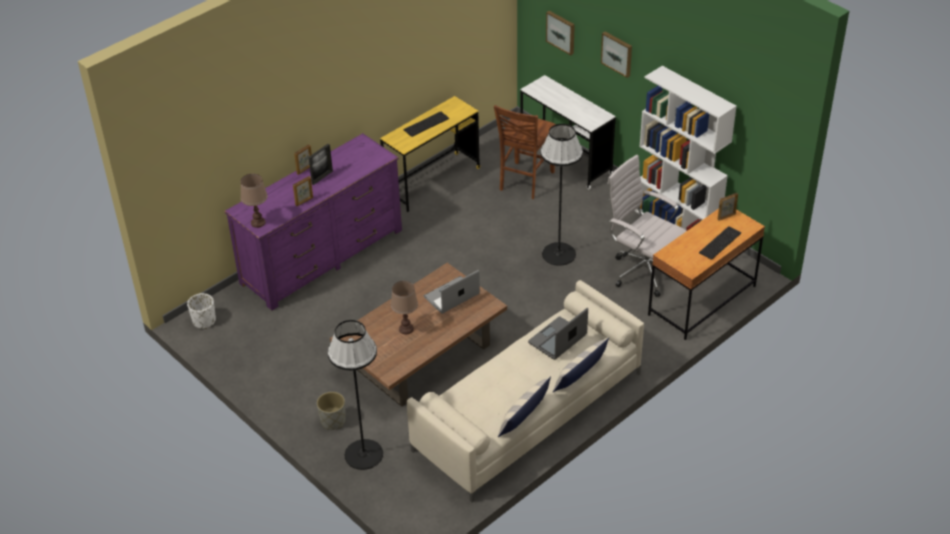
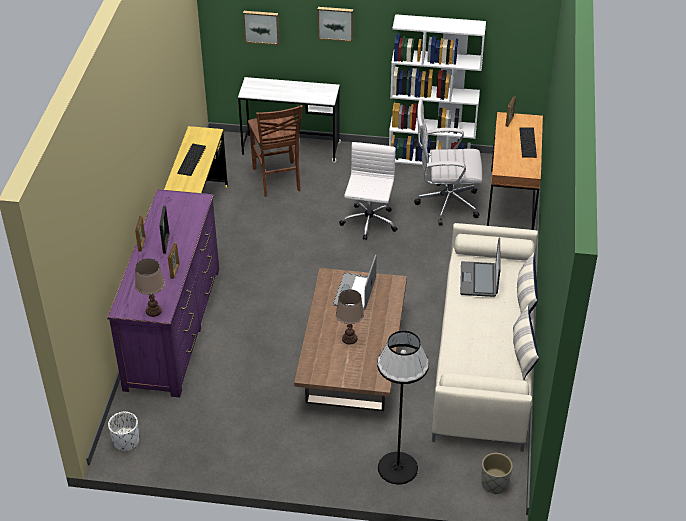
camera: 40 degrees left, 0 degrees up
grey planter [317,392,346,430] -> grey planter moved to [481,453,513,494]
black floor lamp [540,124,583,266] -> white office chair [339,142,398,240]

